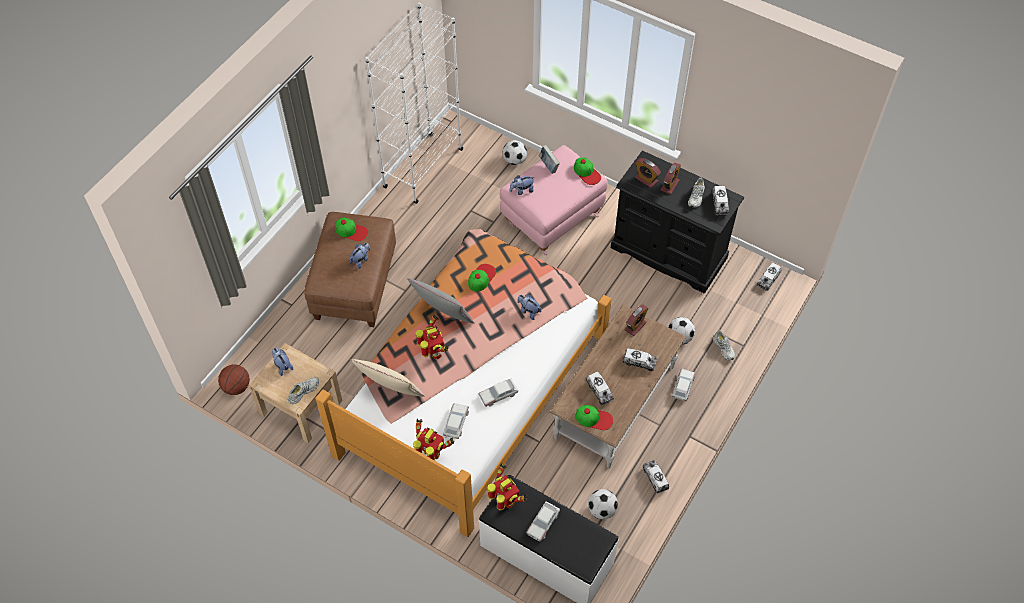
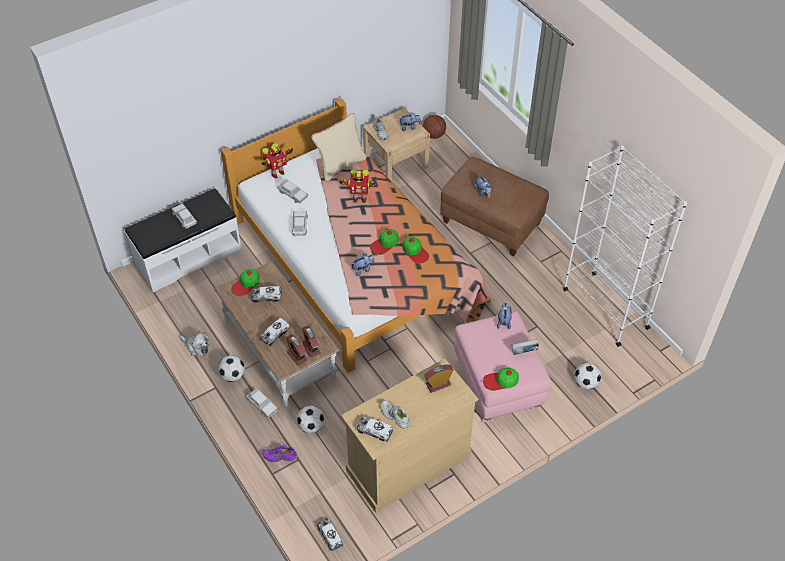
camera: 115 degrees right, 5 degrees down
cap [335,218,368,241] -> cap moved to [370,229,399,255]
grey pillow [407,278,474,324] -> none
toy robot [488,463,527,510] -> none
football [588,489,618,519] -> football moved to [218,355,245,382]
black dresser [611,150,744,294] -> beige dresser [341,358,478,513]
toy truck [643,460,669,494] -> plush toy [180,332,211,356]
alarm clock [661,163,681,194] -> alarm clock moved to [286,334,307,366]
white shoe [713,330,735,360] -> purple shoe [262,445,297,462]

